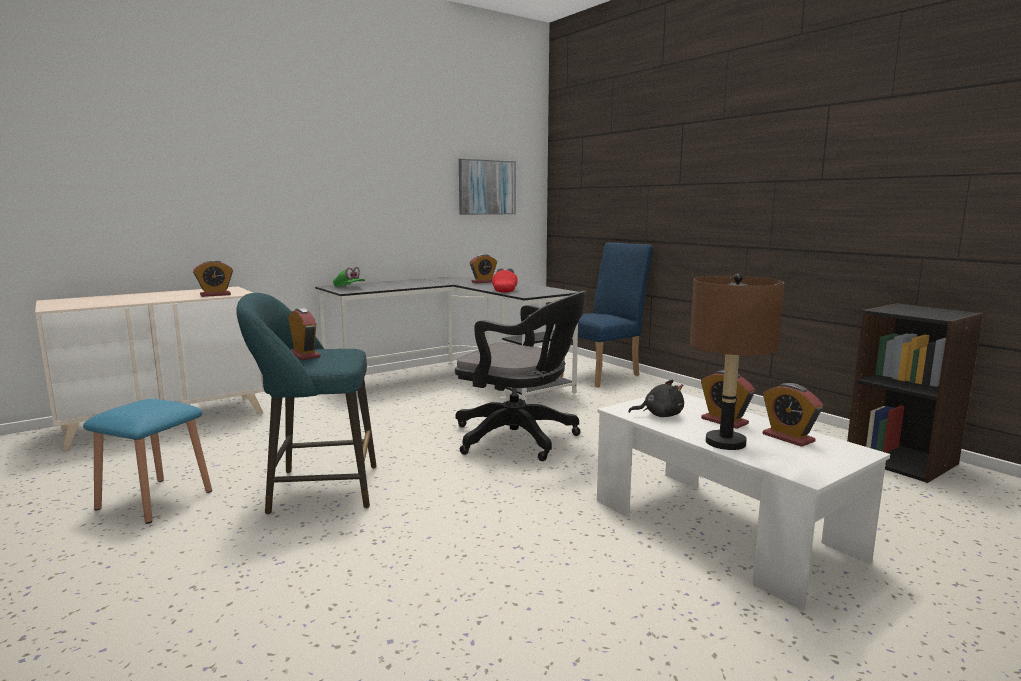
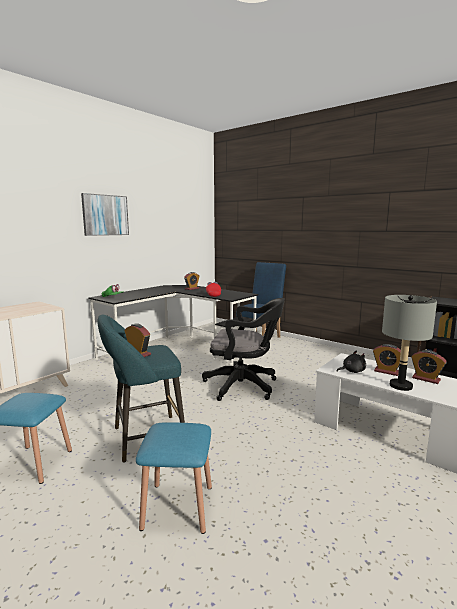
camera: 15 degrees left, 0 degrees up
alarm clock [193,260,233,297] -> none
picture [459,159,516,215] -> picture moved to [81,193,129,236]
brown table lamp [690,274,784,450] -> grey table lamp [382,295,437,391]
none -> blue stool [136,422,212,534]

